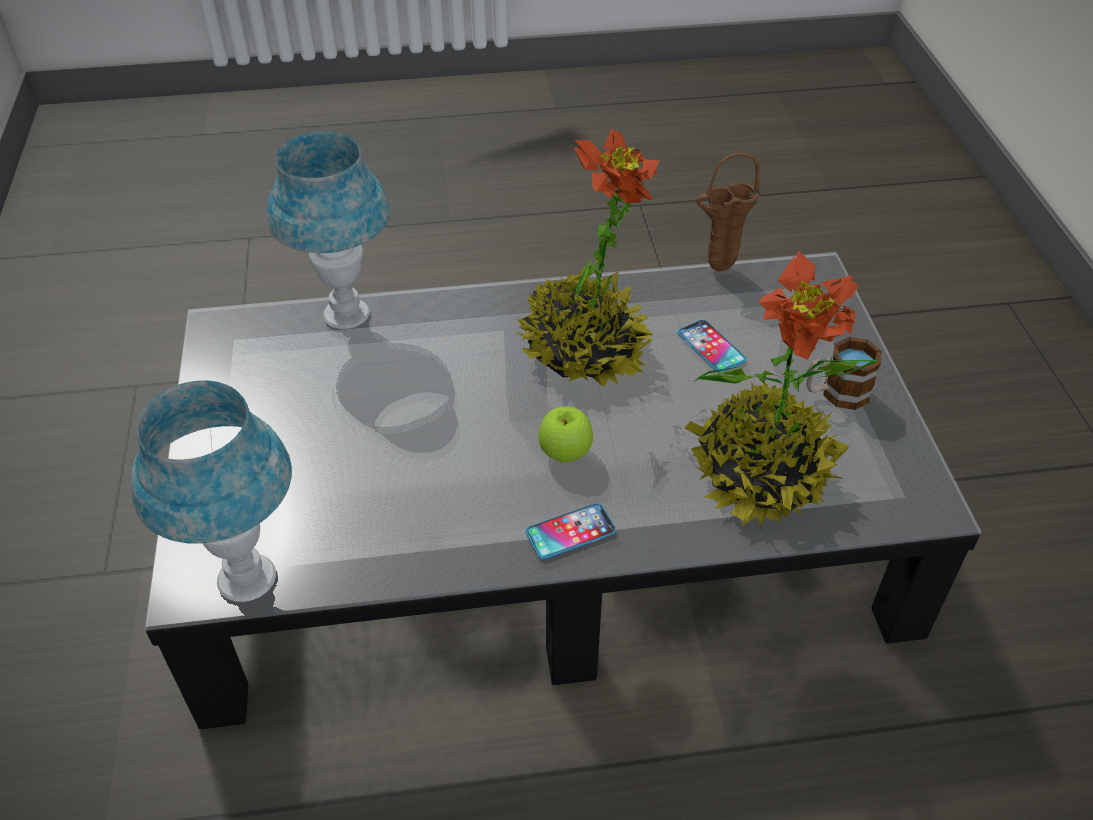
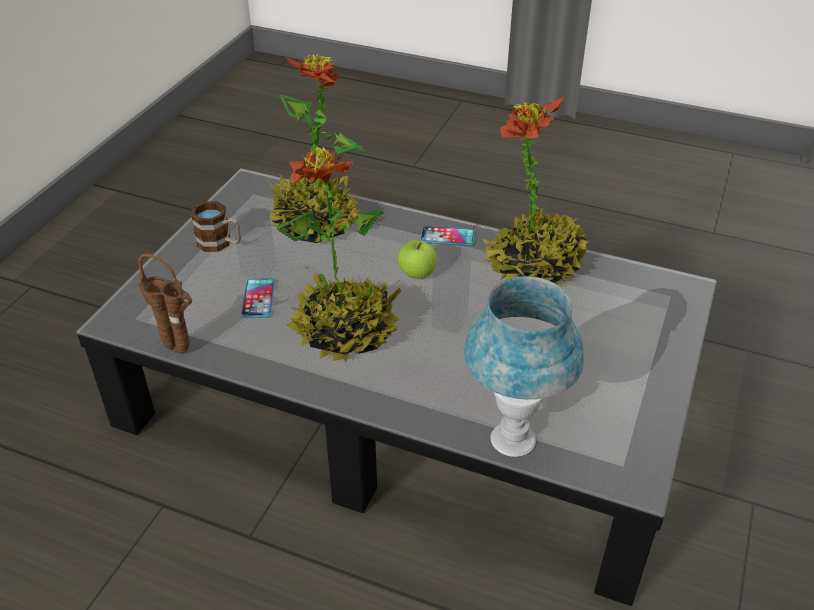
camera: 150 degrees left, 5 degrees down
blue table lamp [131,381,292,602] -> none
none -> potted plant [482,97,588,288]

